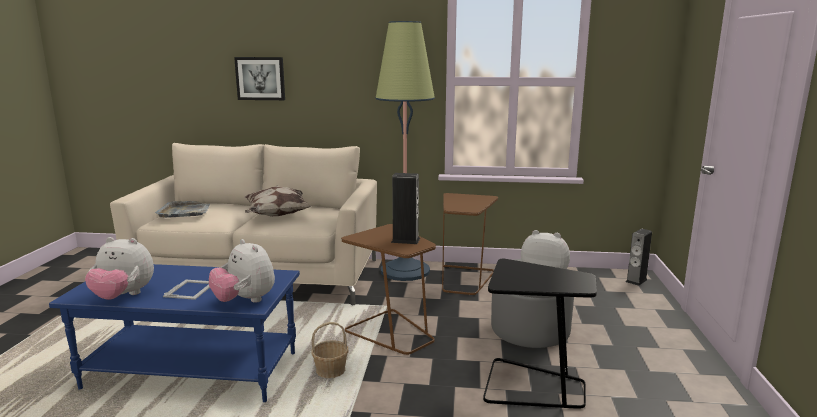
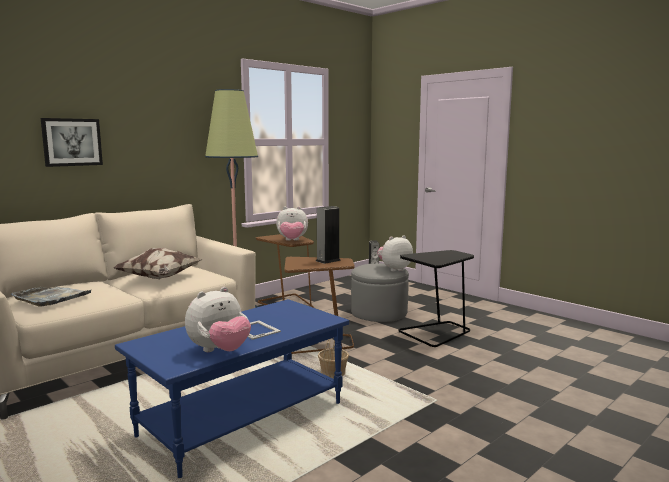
camera: 50 degrees left, 5 degrees down
plush toy [209,239,275,303] -> plush toy moved to [276,207,308,241]

